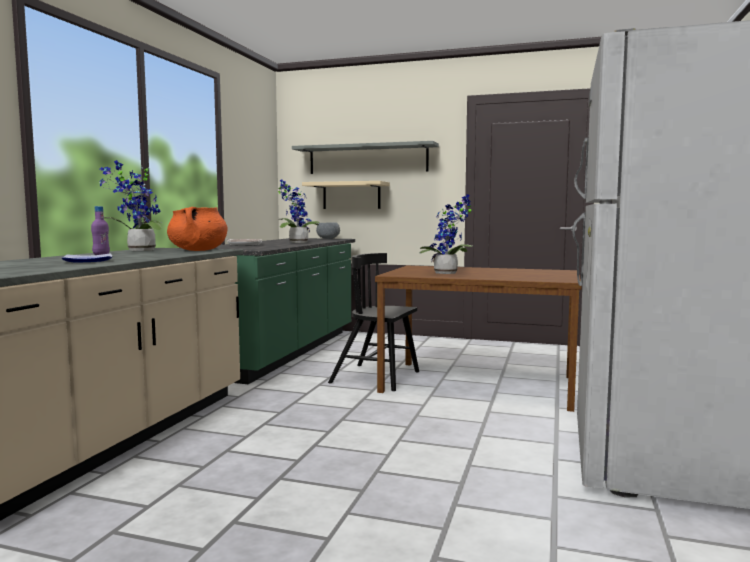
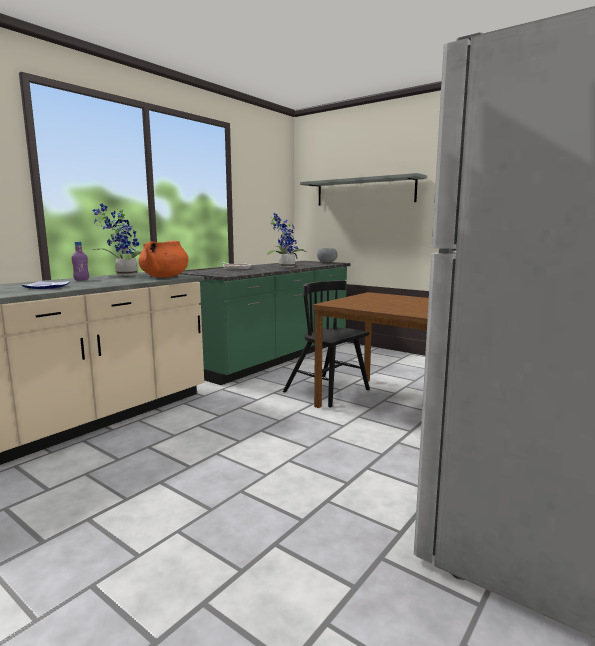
camera: 20 degrees right, 5 degrees up
beige shelf [302,181,390,209] -> none
potted plant [419,194,473,274] -> none

